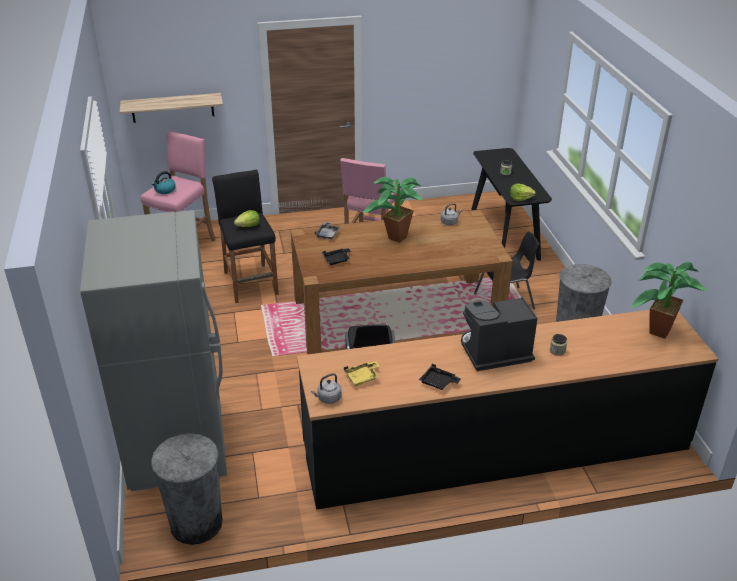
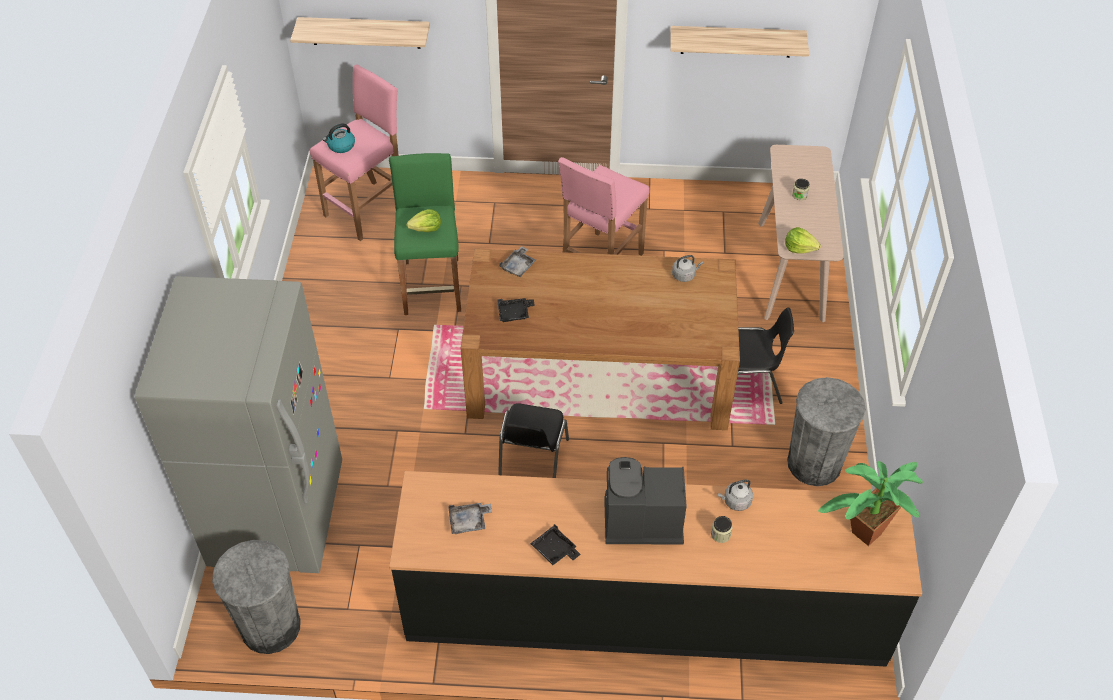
camera: 15 degrees right, 15 degrees up
black stool [212,170,279,303] -> green stool [389,153,461,315]
grey kettle [311,373,342,404] -> grey kettle moved to [717,479,753,511]
yellow tray [344,361,379,386] -> grey tray [449,503,492,534]
potted plant [363,177,422,243] -> none
black console table [471,148,552,261] -> beige console table [758,145,844,322]
none -> shelf [671,26,809,58]

